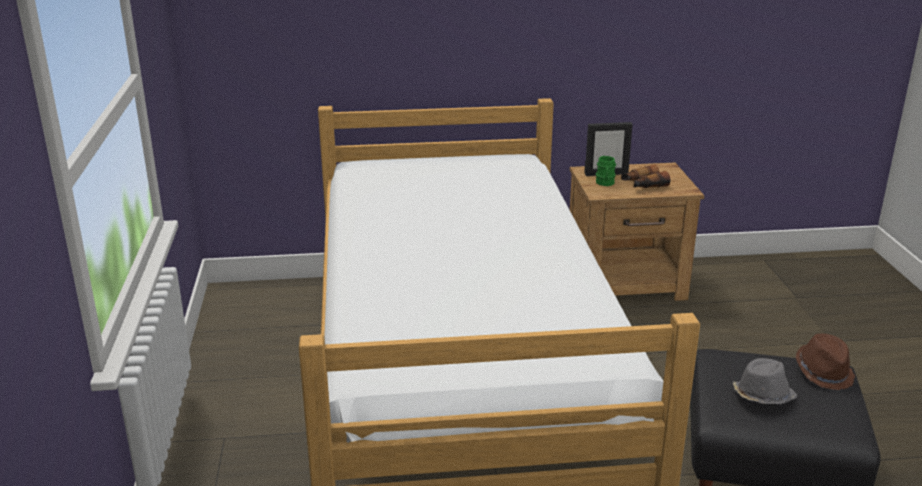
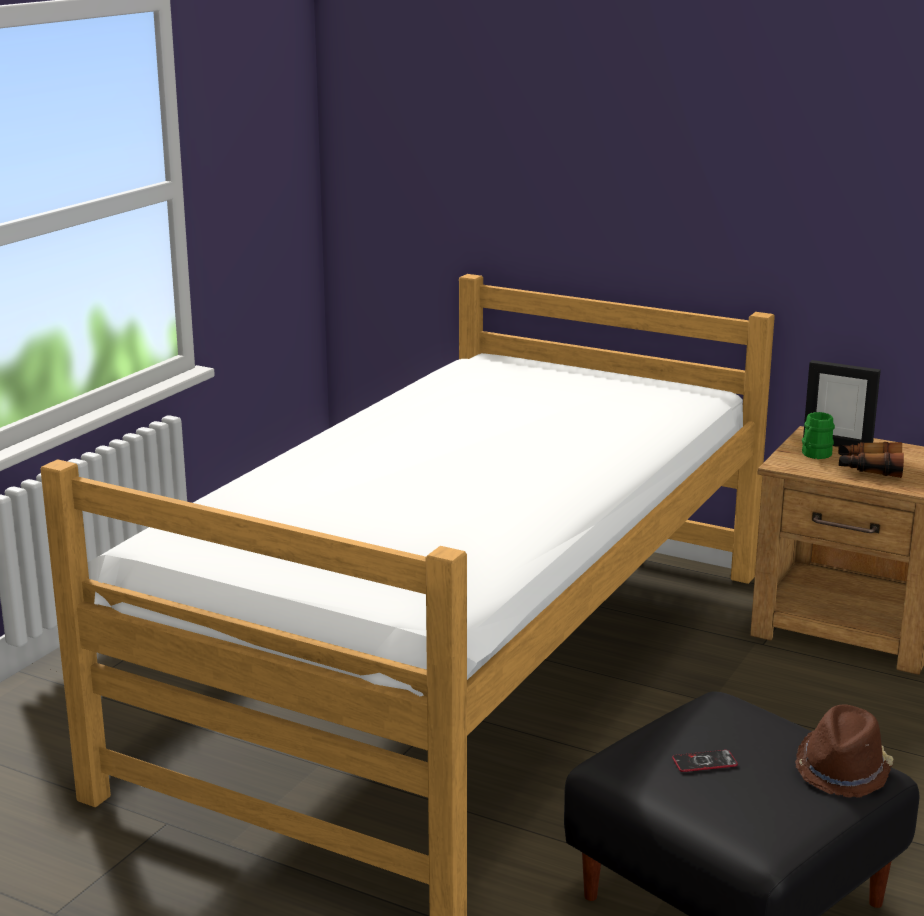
camera: 35 degrees right, 5 degrees down
grey hat [733,358,797,405] -> phone [672,750,738,772]

